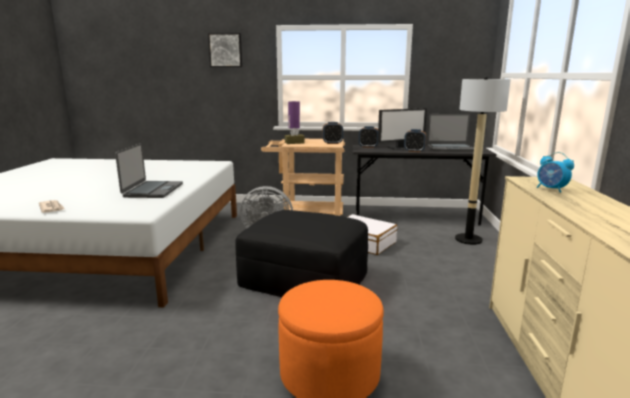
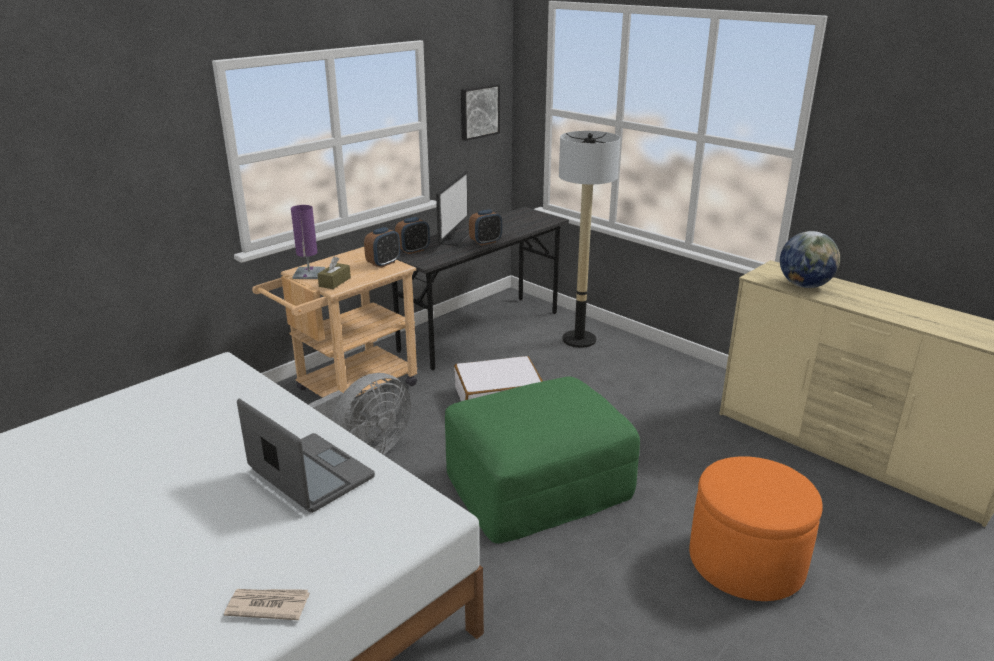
camera: 50 degrees left, 10 degrees up
picture [208,33,242,67] -> picture moved to [461,84,500,141]
black ottoman [236,210,368,297] -> green ottoman [445,376,640,544]
laptop [427,114,474,152] -> none
alarm clock [537,152,574,193] -> globe [780,231,840,288]

